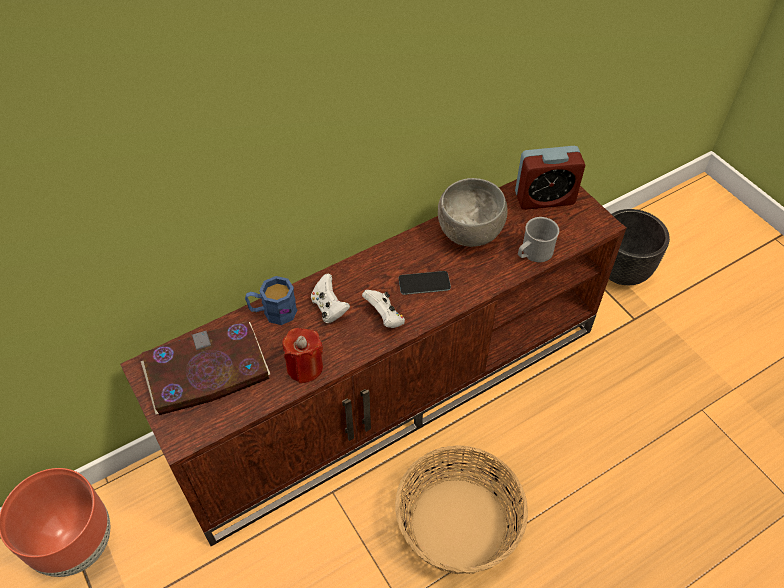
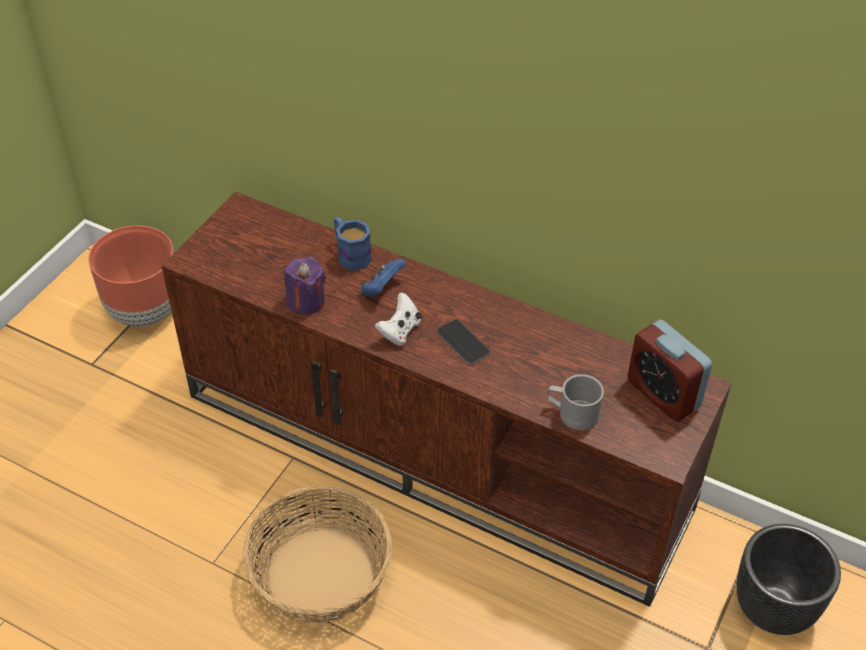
camera: 60 degrees right, 5 degrees down
book [141,321,270,415] -> none
red candle [282,328,323,383] -> purple candle [284,257,326,315]
white game controller [311,274,350,323] -> blue game controller [360,258,406,297]
grey bowl [438,178,508,247] -> none

